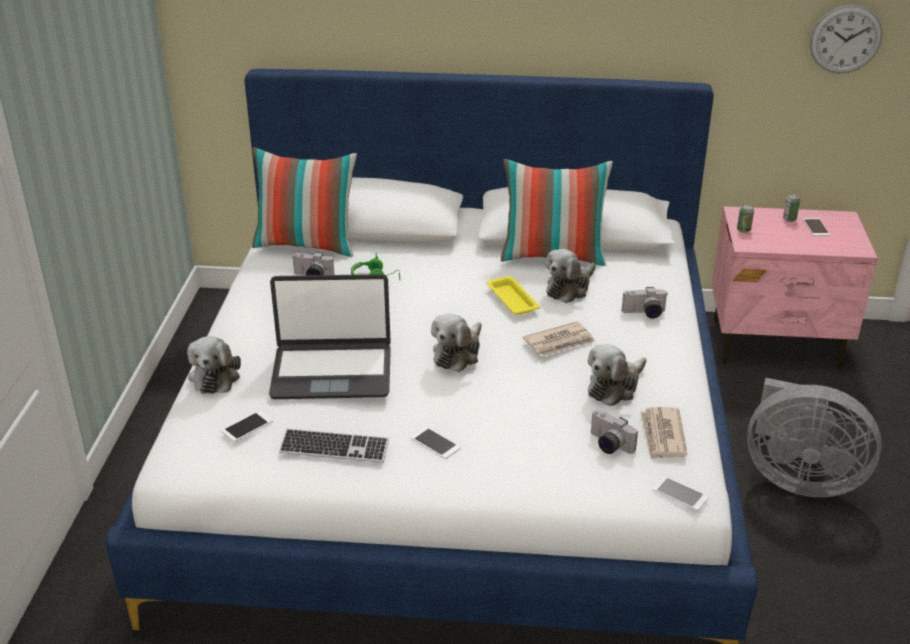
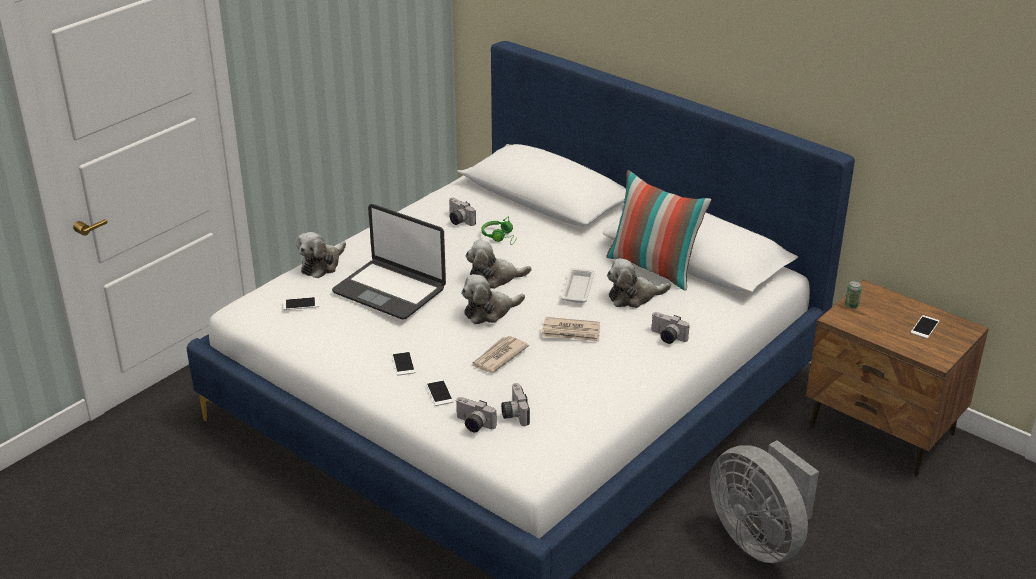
camera: 35 degrees right, 0 degrees up
pillow [252,147,357,257] -> none
keyboard [279,428,389,463] -> none
yellow tray [487,276,540,315] -> white tray [561,268,595,303]
plush toy [588,344,647,406] -> plush toy moved to [466,239,532,289]
newspaper [640,407,688,459] -> newspaper moved to [471,336,529,373]
phone [653,476,709,511] -> phone moved to [426,379,454,406]
pink nightstand [712,206,878,369] -> brown nightstand [806,280,989,477]
can [783,194,800,222] -> none
wall clock [810,5,883,73] -> none
none -> camera [456,397,497,432]

